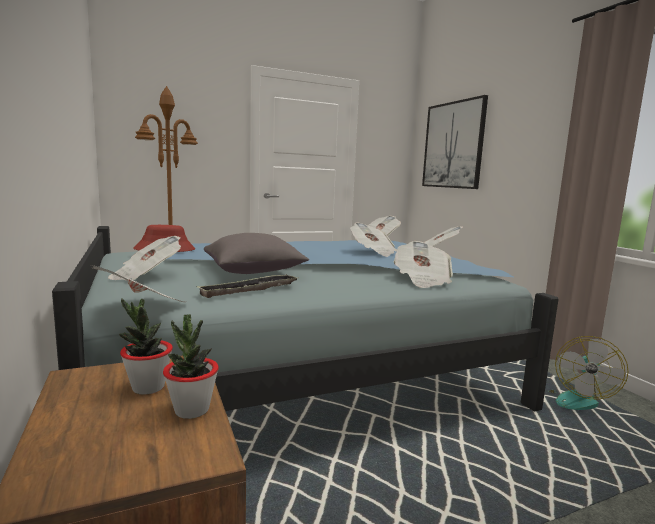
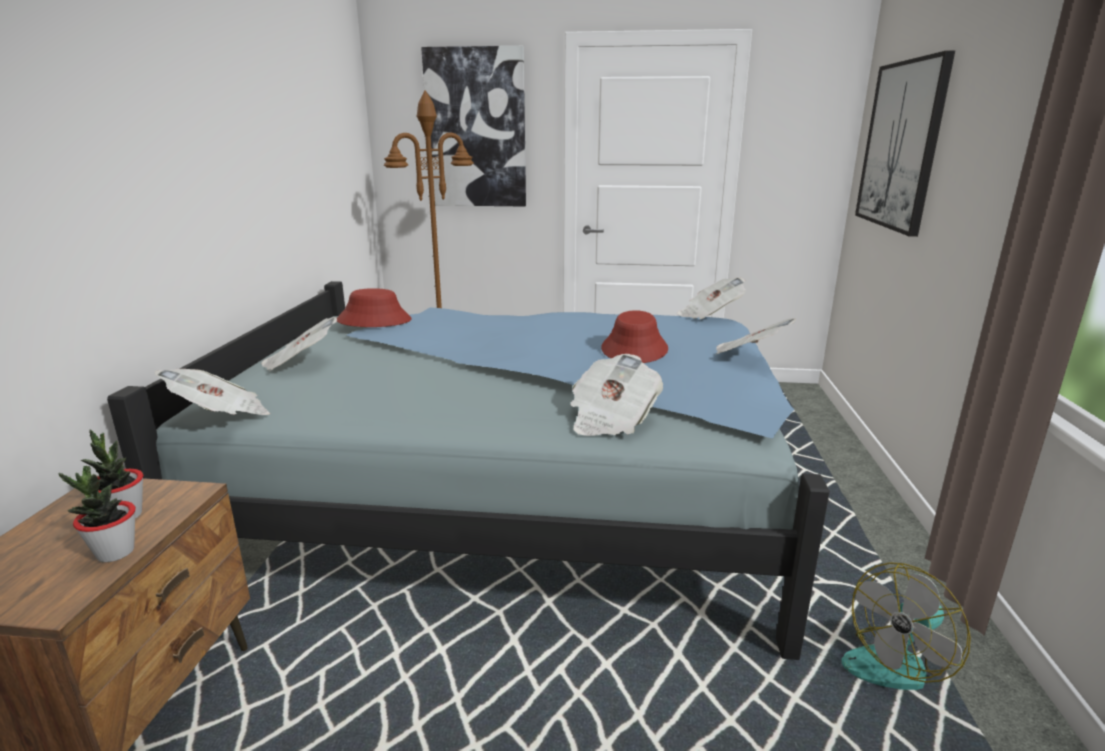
camera: 30 degrees right, 10 degrees up
tray [197,274,297,298] -> none
grey pillow [204,233,309,274] -> none
newspaper [350,222,397,257] -> red hat [601,310,668,363]
none -> picture [421,46,526,207]

